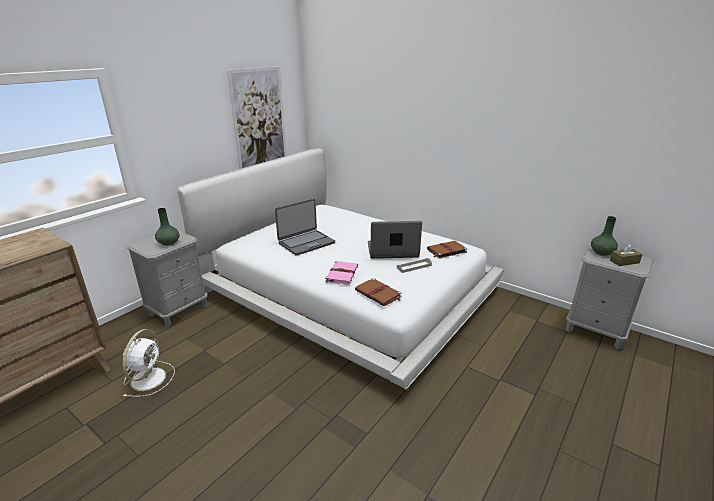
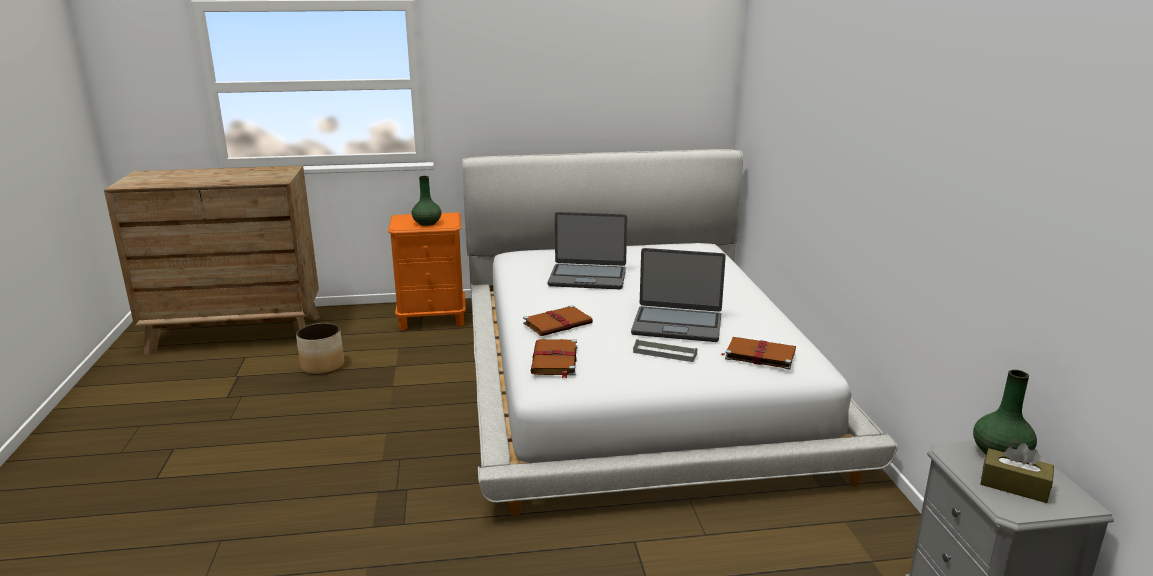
camera: 45 degrees right, 5 degrees down
white fan [122,329,175,397] -> planter [296,323,344,375]
grey nightstand [127,230,208,327] -> orange nightstand [388,212,466,330]
picture [227,66,287,169] -> none
pink book [325,261,358,285] -> brown book [523,305,593,336]
laptop [368,221,422,259] -> laptop turned 150 degrees clockwise [631,248,726,342]

